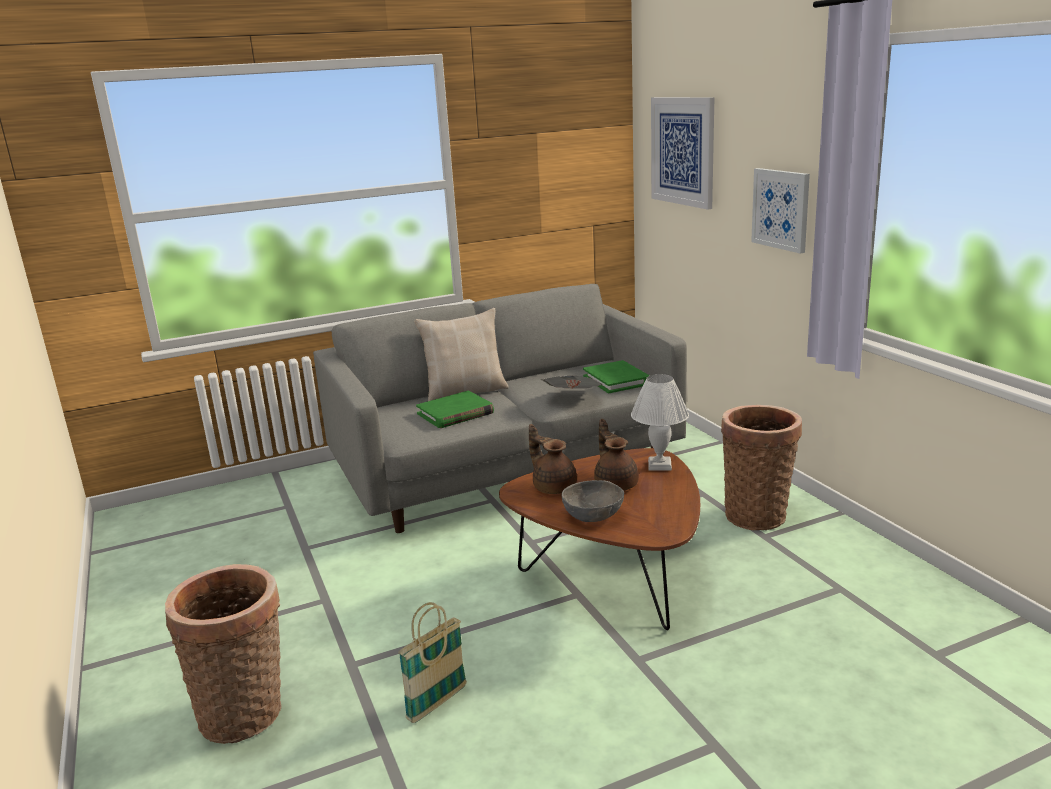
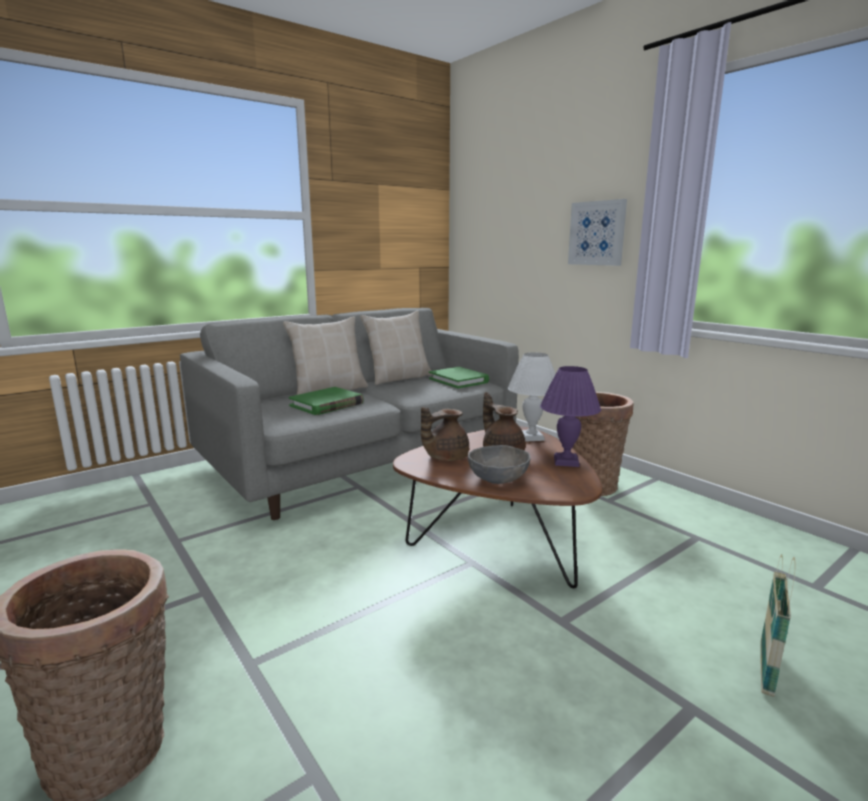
camera: 15 degrees left, 5 degrees down
basket [398,602,467,723] -> basket moved to [760,554,795,697]
brown teapot [529,424,577,494] -> brown teapot turned 75 degrees counterclockwise [421,407,469,461]
newspaper [540,376,602,389] -> none
picture [651,97,714,210] -> none
none -> beige pillow [360,311,433,385]
none -> purple table lamp [540,366,601,467]

